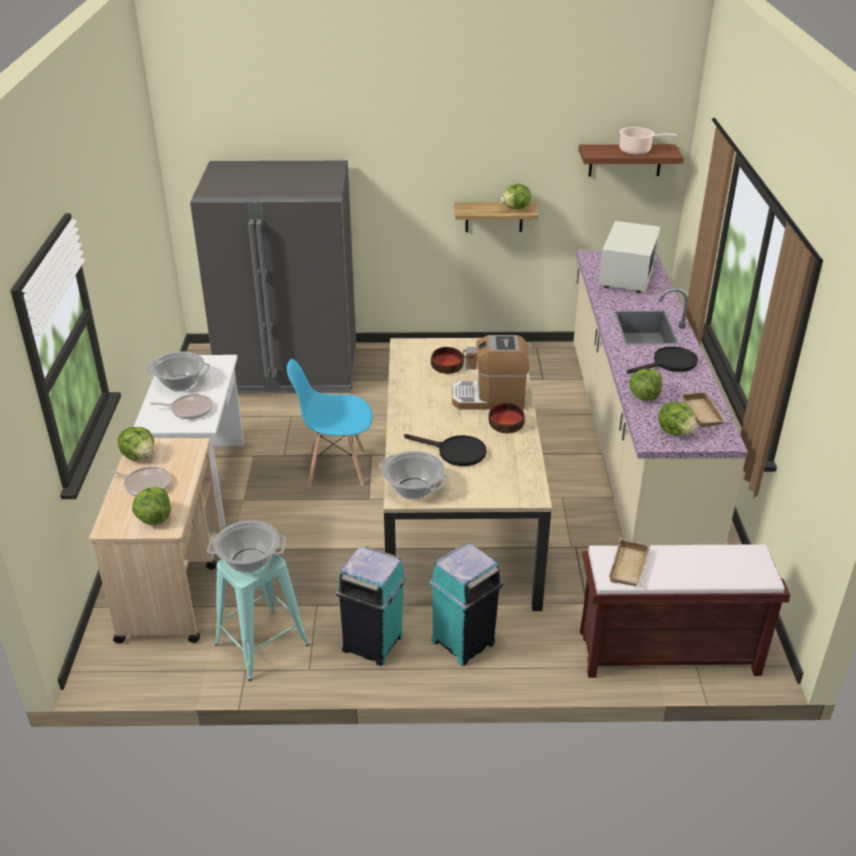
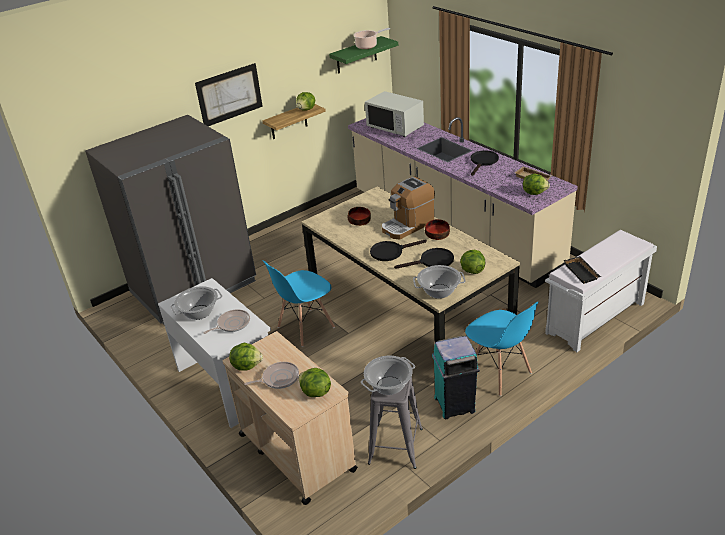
camera: 35 degrees left, 0 degrees up
turquoise stool [215,552,310,681] -> grey stool [368,377,423,469]
turquoise trash can [429,543,503,666] -> blue chair [465,302,538,396]
brown shelf [579,144,684,176] -> green shelf [329,36,398,74]
brown bench [580,544,790,678] -> white bench [545,230,657,352]
white microwave [599,221,660,293] -> white microwave turned 150 degrees clockwise [365,91,424,137]
beige tray [609,538,650,586] -> black tray [563,256,601,284]
lettuce [629,368,663,401] -> lettuce moved to [460,250,485,274]
none -> picture [195,63,263,126]
none -> black frying pan [370,240,427,261]

